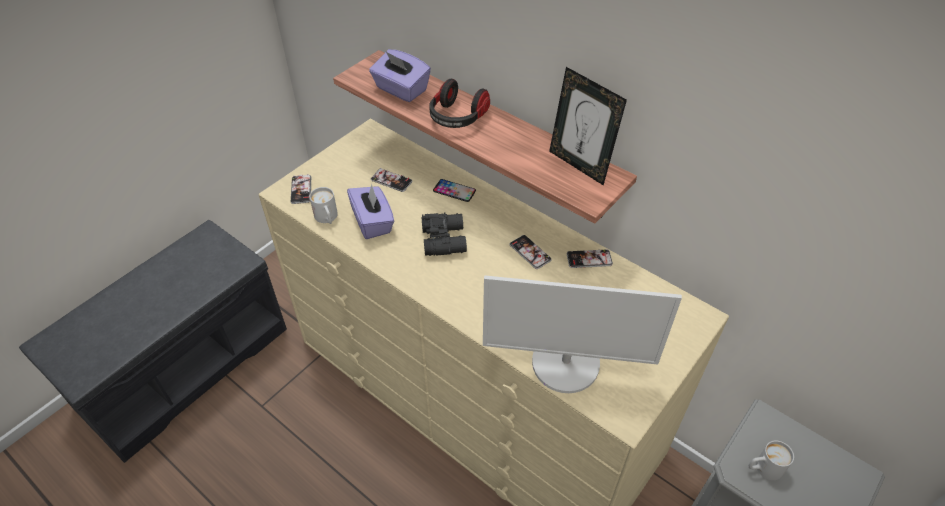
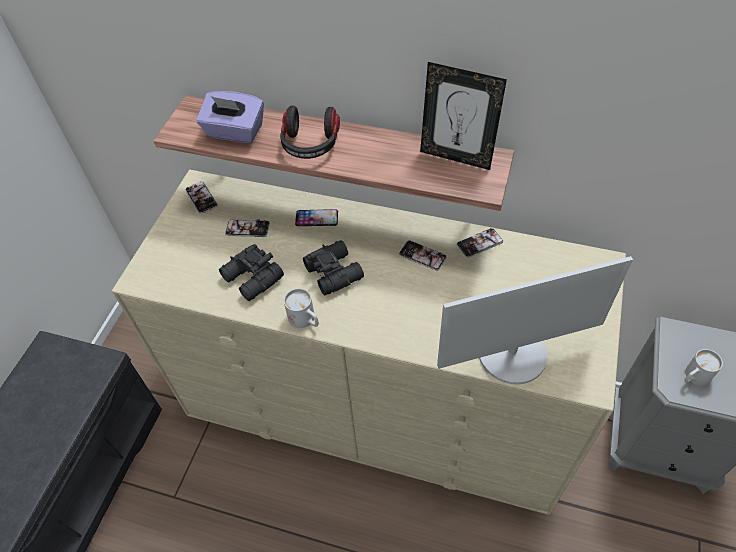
camera: 20 degrees left, 5 degrees up
phone [291,174,311,204] -> phone moved to [186,181,218,214]
white mug [309,187,338,224] -> white mug moved to [284,288,319,328]
purple tissue box [347,184,394,239] -> black binoculars [219,244,284,301]

